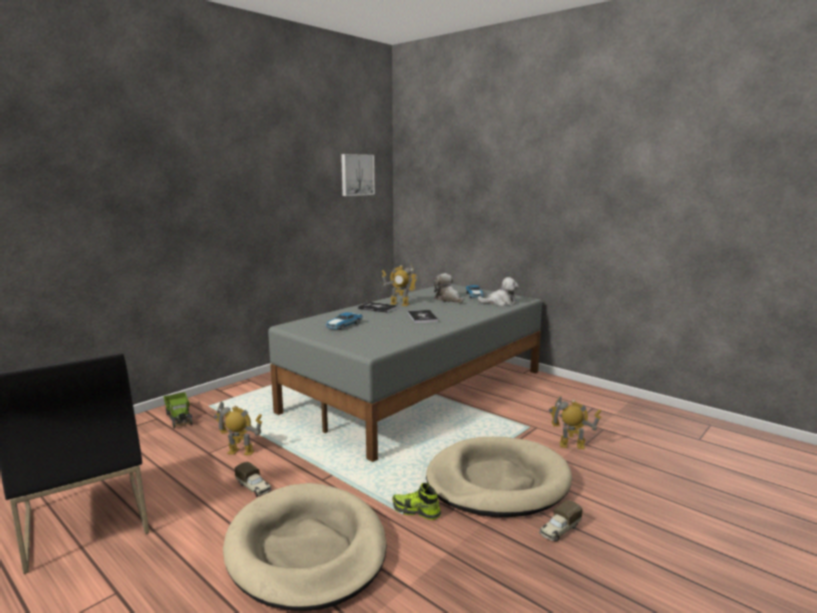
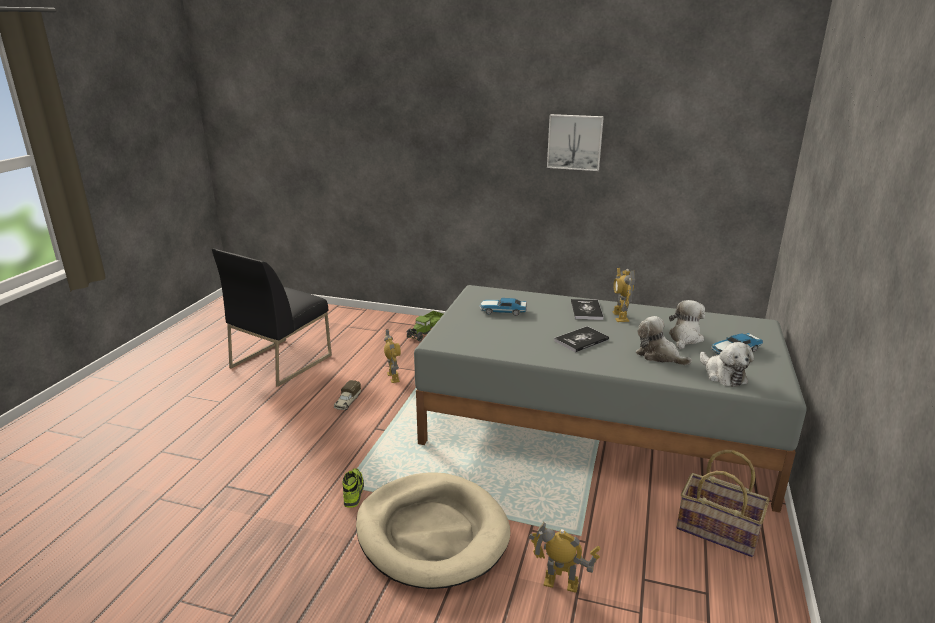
camera: 65 degrees right, 10 degrees up
beige dog bed [223,483,387,611] -> none
picture [341,154,375,196] -> picture moved to [547,114,604,171]
toy truck [539,500,583,542] -> none
toy robot [549,396,601,449] -> toy robot turned 60 degrees counterclockwise [529,522,601,593]
none -> plush toy [636,316,692,365]
none -> basket [677,450,769,557]

